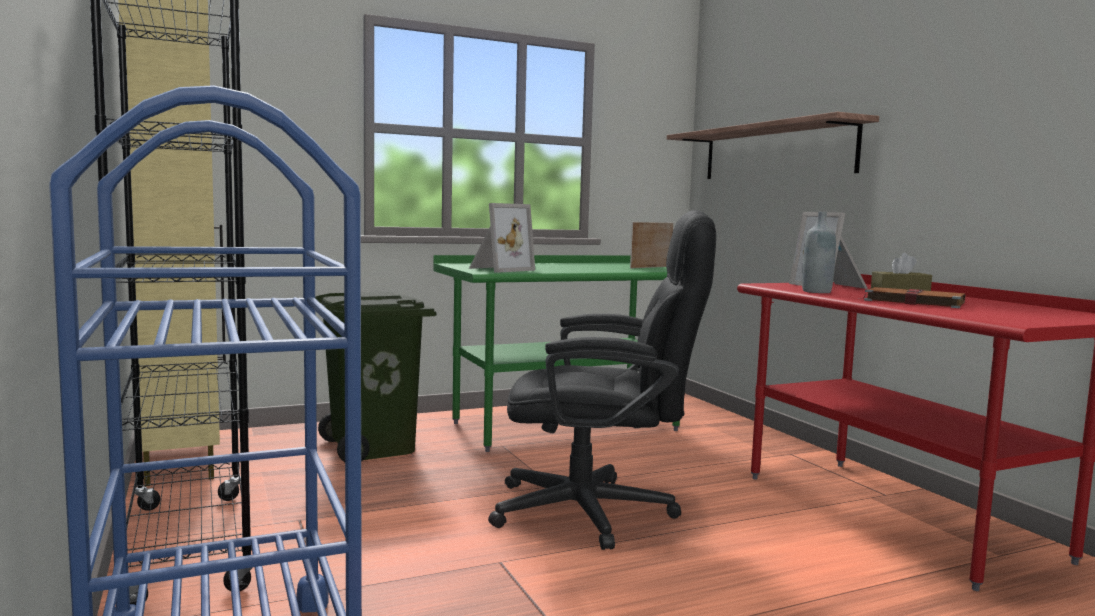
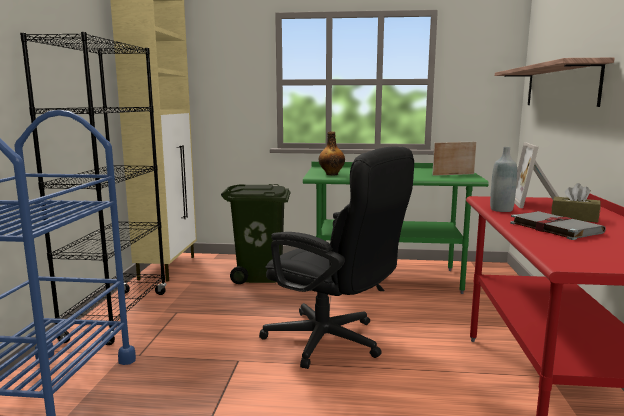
camera: 30 degrees right, 5 degrees up
picture frame [469,203,535,273] -> bottle [319,132,345,175]
brown book [859,287,965,308] -> grey book [510,211,606,240]

